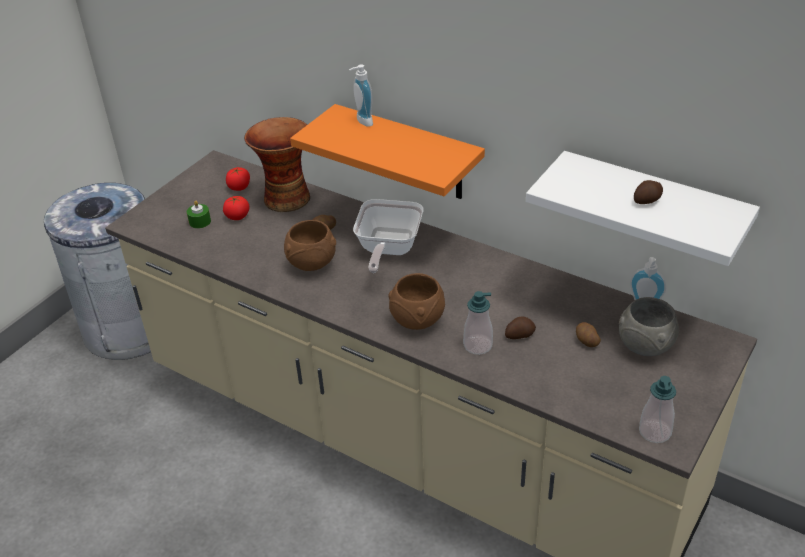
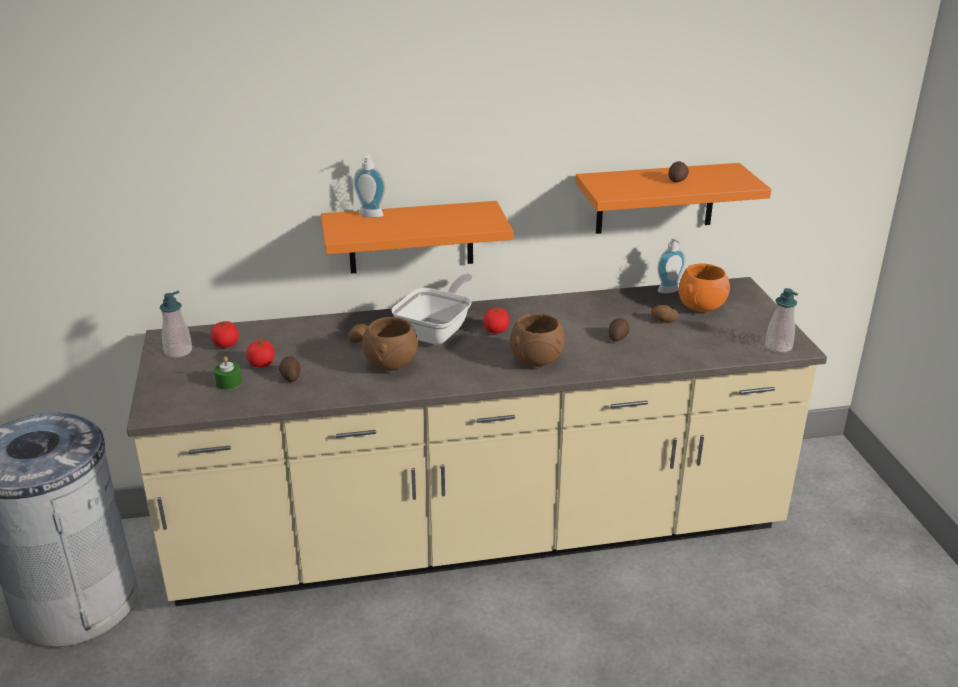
camera: 45 degrees left, 10 degrees down
vase [244,117,310,212] -> none
frying pan [353,199,423,273] -> frying pan turned 120 degrees counterclockwise [392,273,473,345]
soap dispenser [463,291,493,355] -> soap dispenser moved to [160,291,192,358]
white shelf [526,151,760,266] -> orange shelf [575,163,771,234]
grey bowl [619,297,679,356] -> orange bowl [679,263,730,312]
none -> potato [279,356,301,382]
none -> tomato [483,308,509,334]

